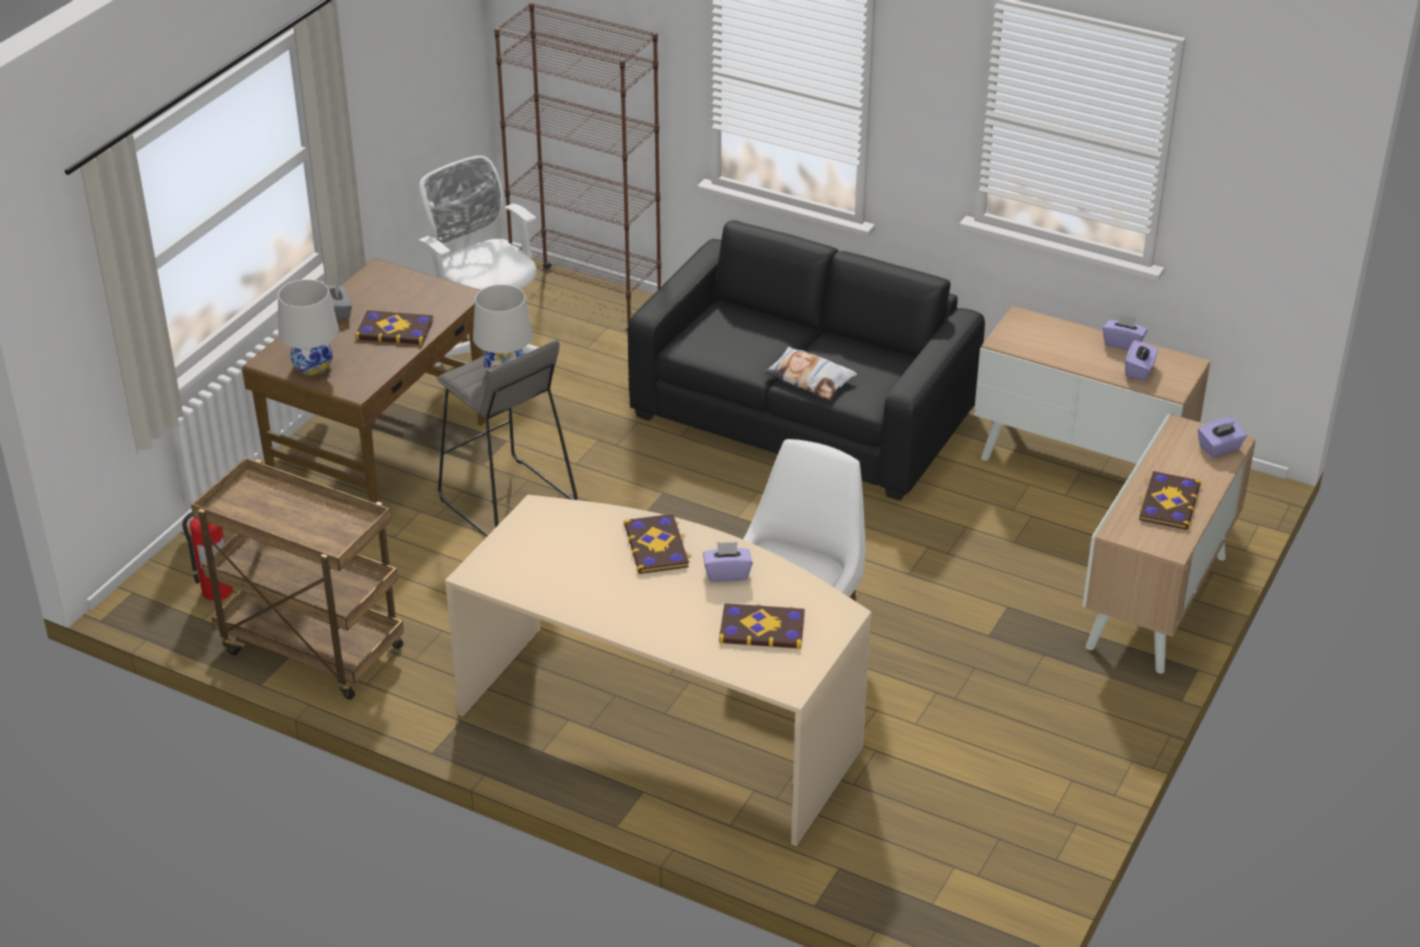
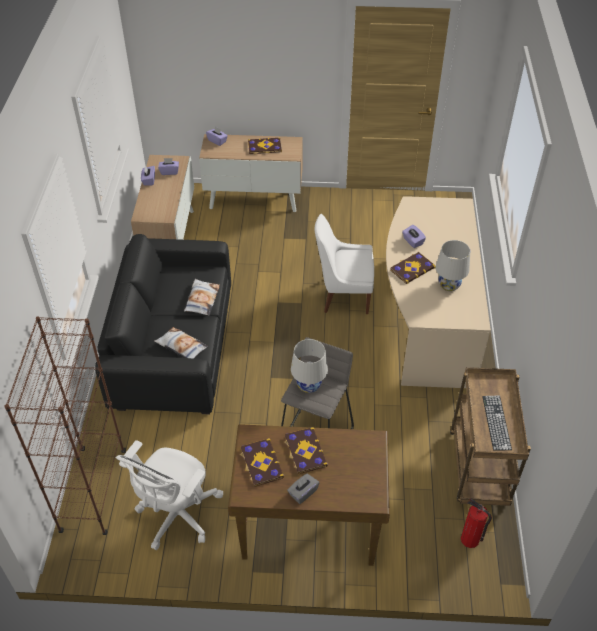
camera: 115 degrees left, 10 degrees up
white table lamp [278,279,339,375] -> white table lamp moved to [436,240,470,291]
book [719,603,805,649] -> book moved to [240,438,284,487]
none -> pillow [154,327,208,358]
none -> keyboard [482,395,512,451]

